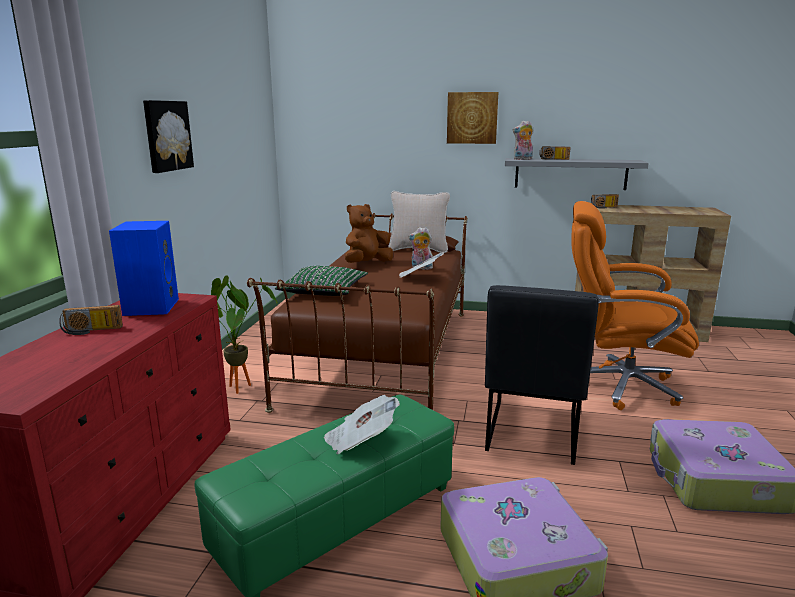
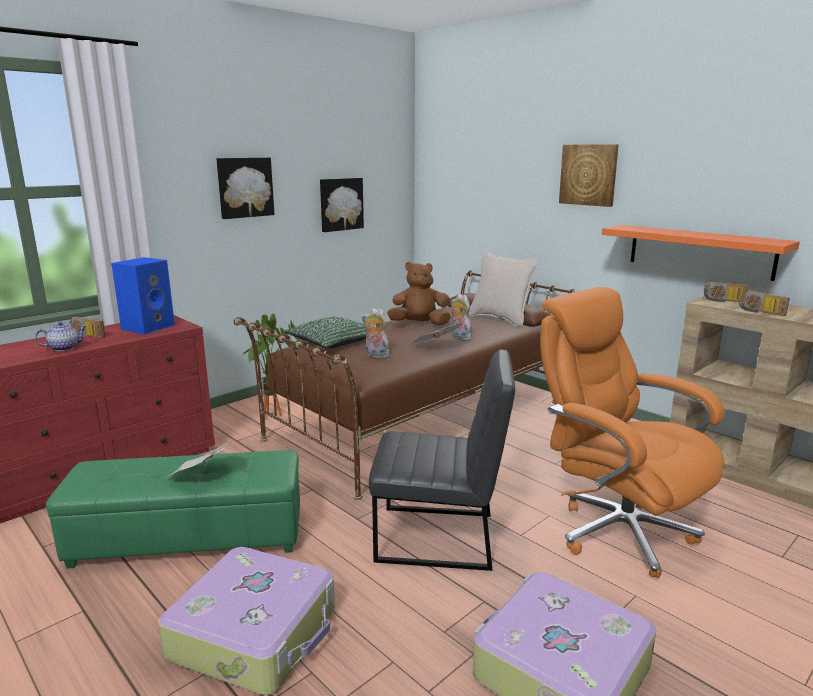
camera: 35 degrees right, 0 degrees up
grey chair [485,285,599,465] -> grey chair turned 135 degrees counterclockwise [369,349,515,571]
grey shelf [505,158,649,190] -> orange shelf [602,225,800,281]
plush toy [513,120,533,160] -> plush toy moved to [362,308,390,358]
radio [539,146,571,160] -> radio moved to [739,290,790,316]
none -> teapot [35,322,87,351]
none -> picture [320,178,364,232]

